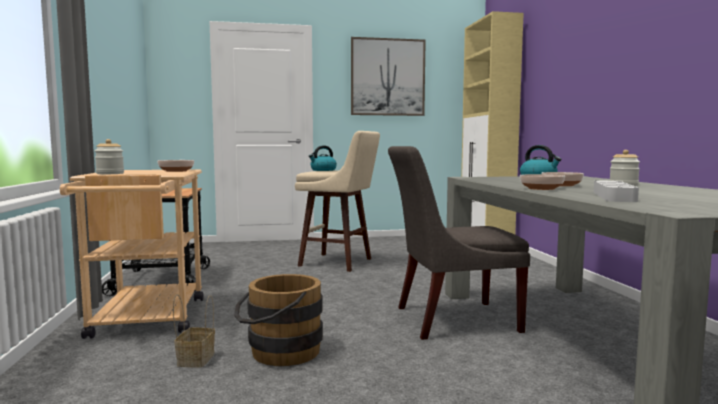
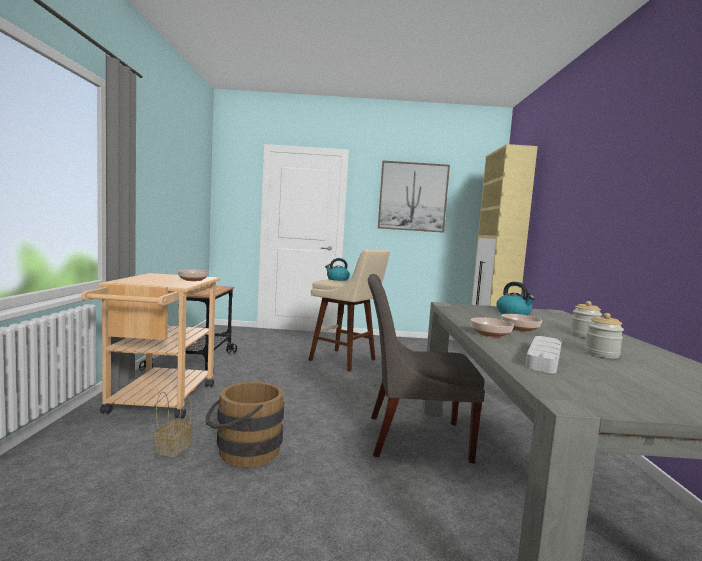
camera: 10 degrees right, 0 degrees up
jar [95,139,124,174] -> jar moved to [585,313,624,359]

